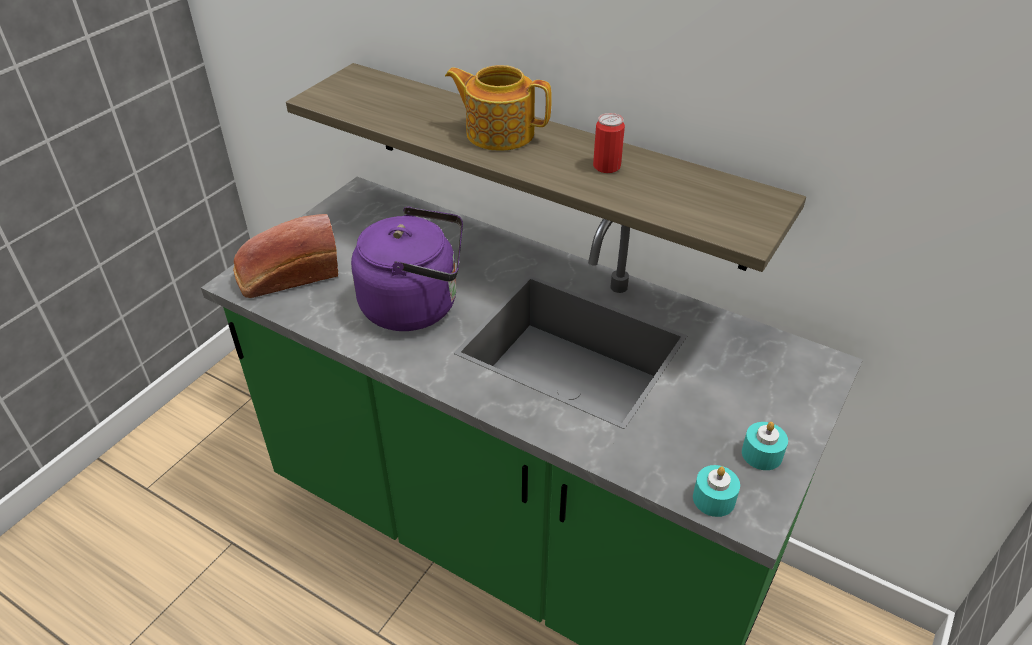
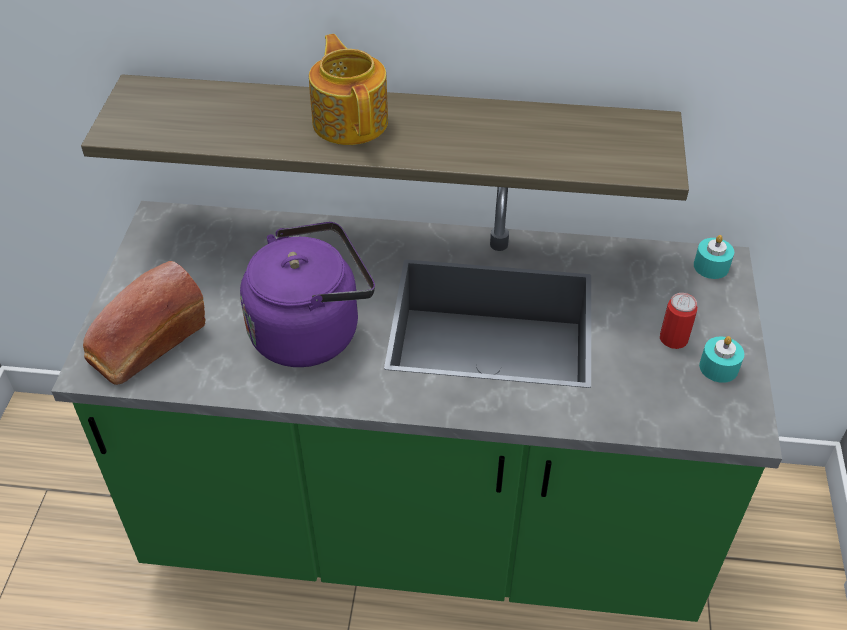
camera: 25 degrees left, 5 degrees up
teapot [445,65,552,151] -> teapot turned 75 degrees clockwise [309,34,388,145]
can [593,113,625,173] -> can moved to [660,293,697,349]
turquoise candle [693,465,740,517] -> turquoise candle moved to [694,235,734,279]

